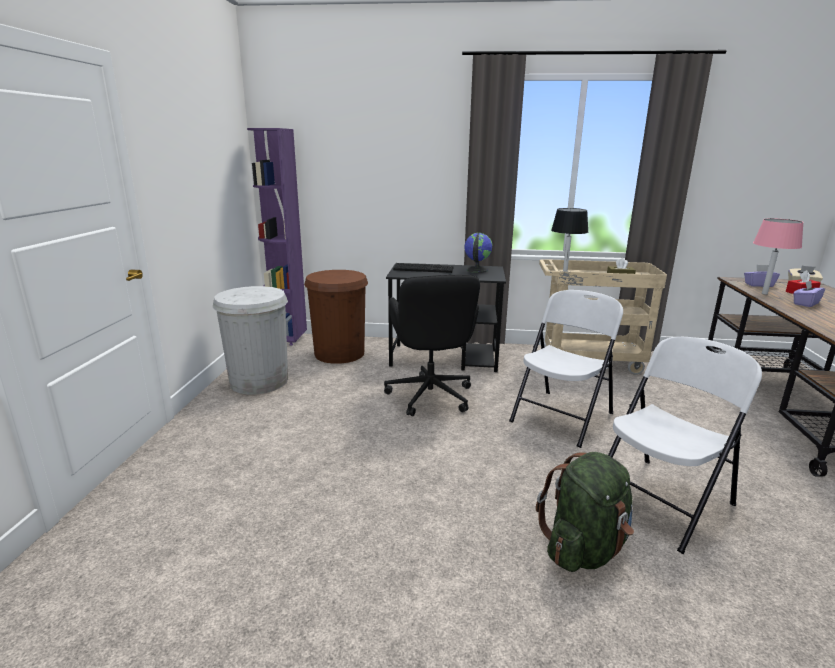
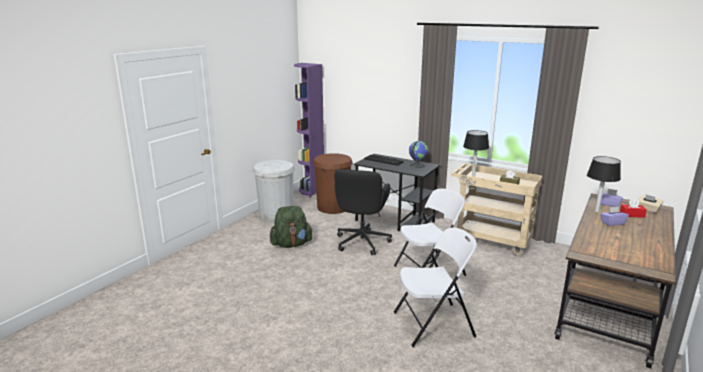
camera: 25 degrees right, 0 degrees up
green backpack [536,452,634,572] -> green backpack moved to [270,206,313,248]
pink table lamp [753,218,804,295] -> black table lamp [587,156,621,212]

